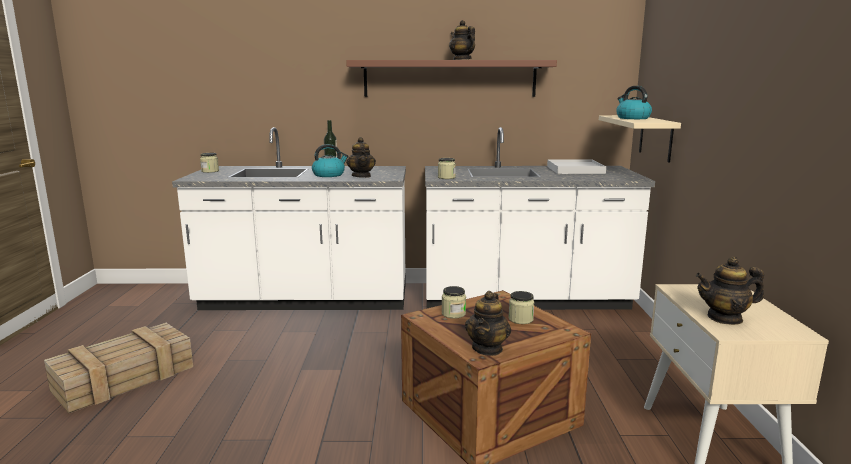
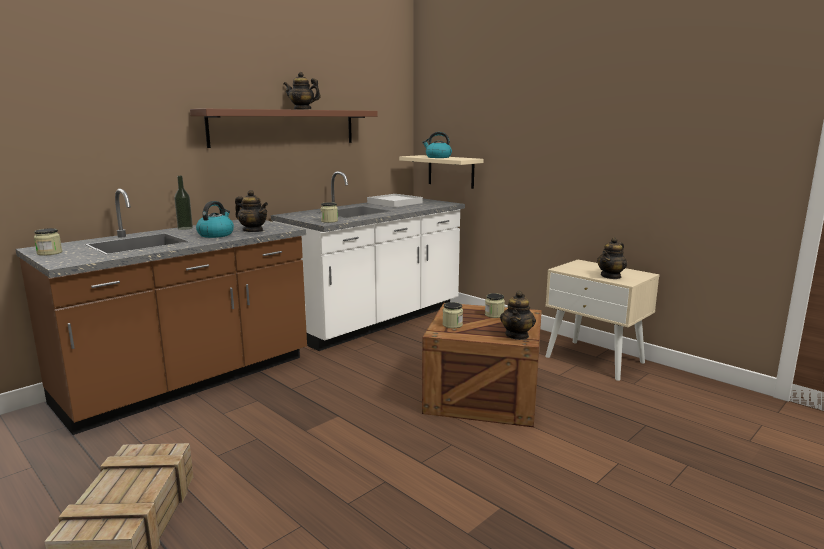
camera: 45 degrees left, 0 degrees up
white counter [172,127,406,310] -> brown counter [15,189,307,435]
teapot [465,291,511,356] -> teapot turned 45 degrees clockwise [500,291,536,340]

